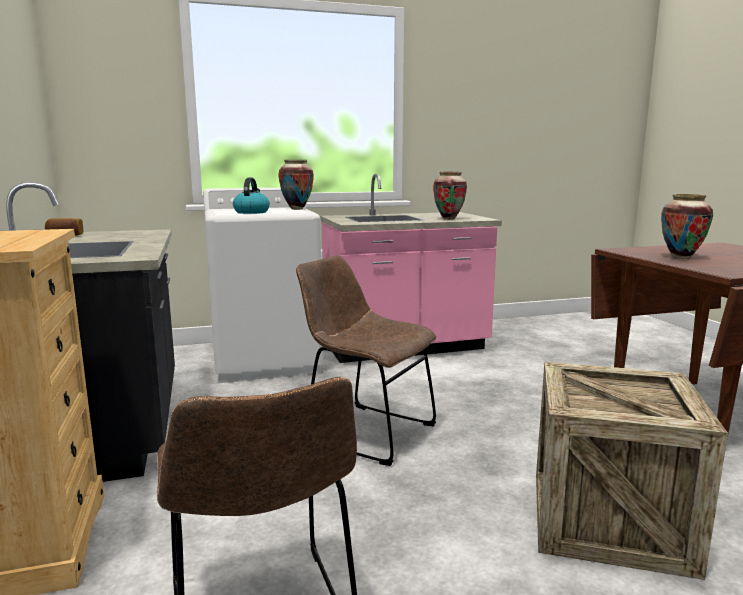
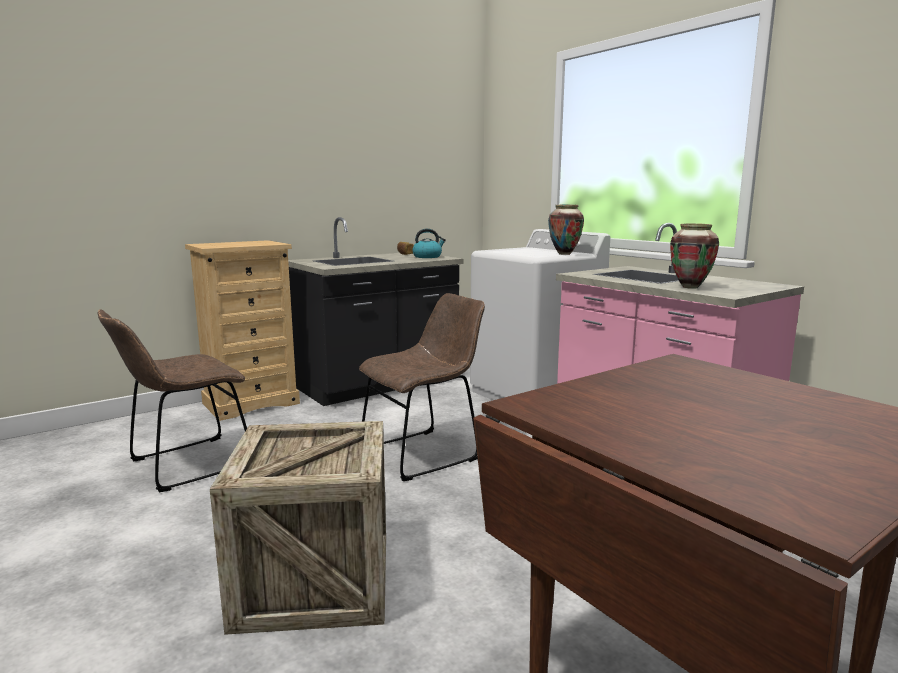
camera: 70 degrees right, 0 degrees up
kettle [233,178,270,214] -> kettle moved to [412,229,446,258]
brown chair [296,255,436,466] -> brown chair turned 45 degrees clockwise [359,293,485,481]
vase [661,194,713,259] -> none

